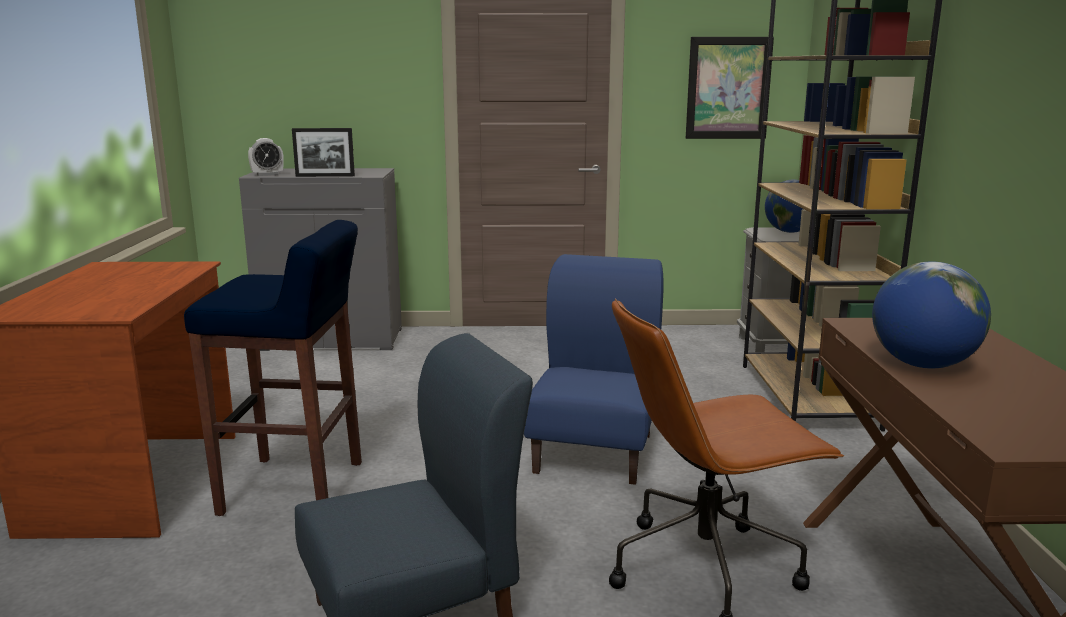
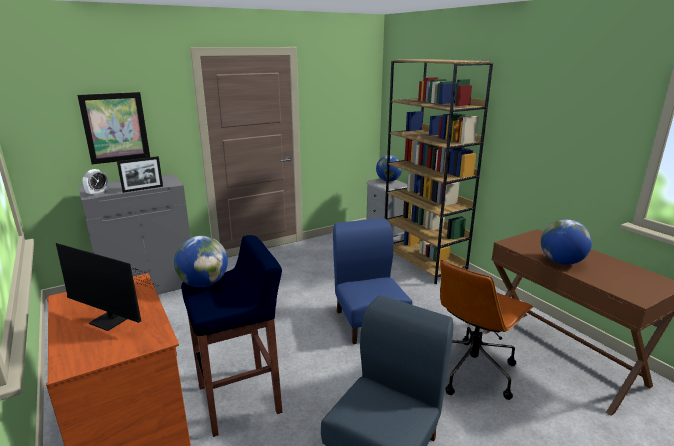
camera: 30 degrees left, 5 degrees up
picture [686,37,774,139] -> picture moved to [77,92,150,164]
none -> monitor [56,243,159,331]
none -> globe [174,236,228,287]

